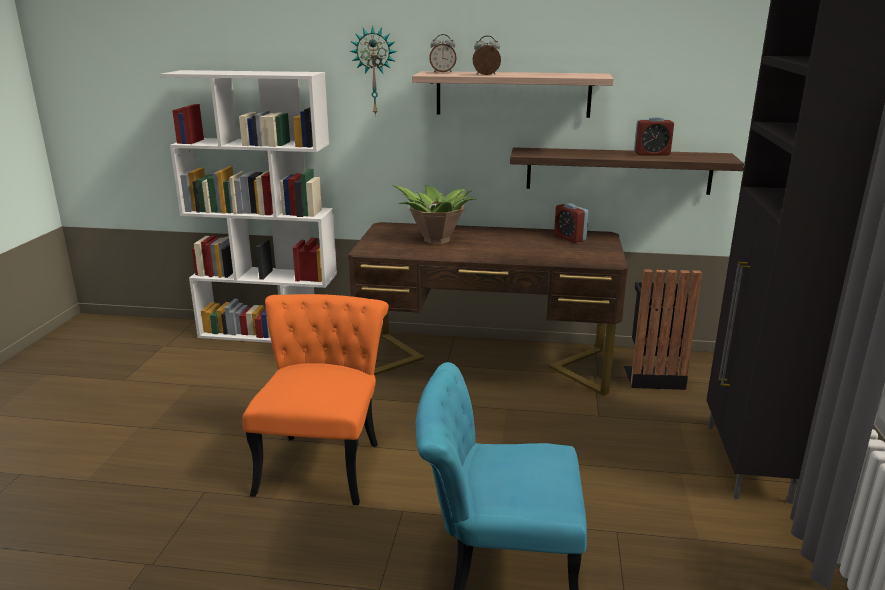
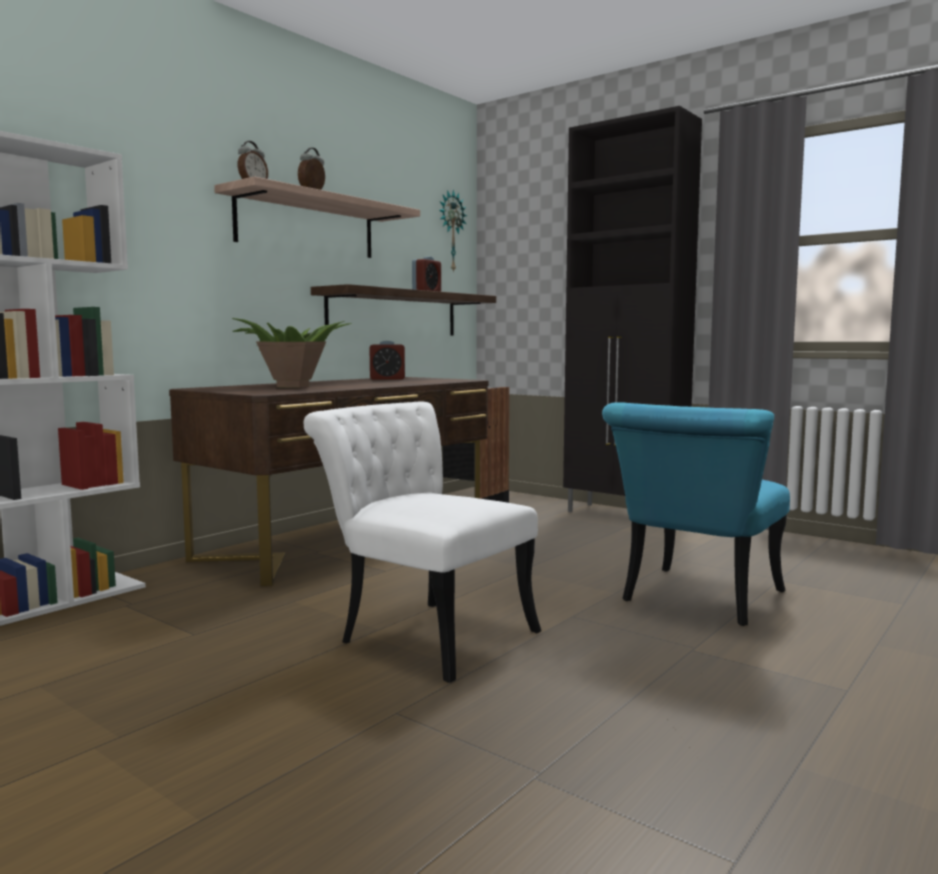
camera: 60 degrees left, 15 degrees down
orange chair [242,294,389,505] -> white chair [304,402,541,683]
wall clock [350,25,397,116] -> wall clock moved to [439,189,467,273]

